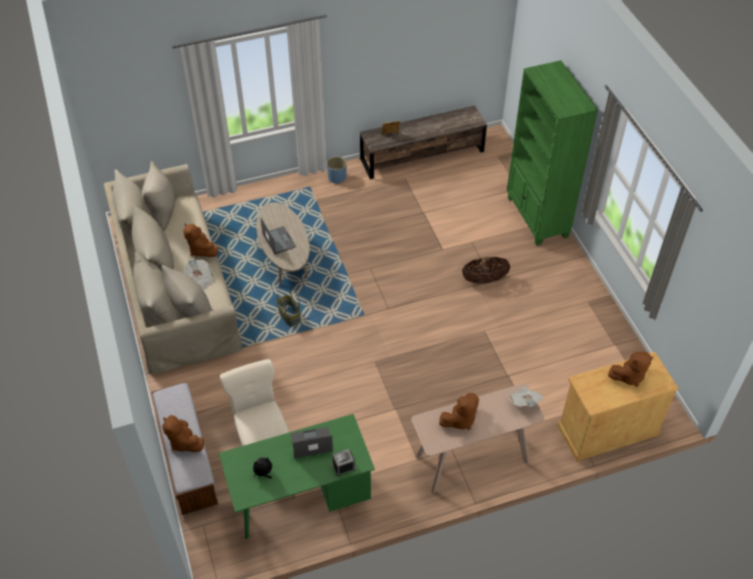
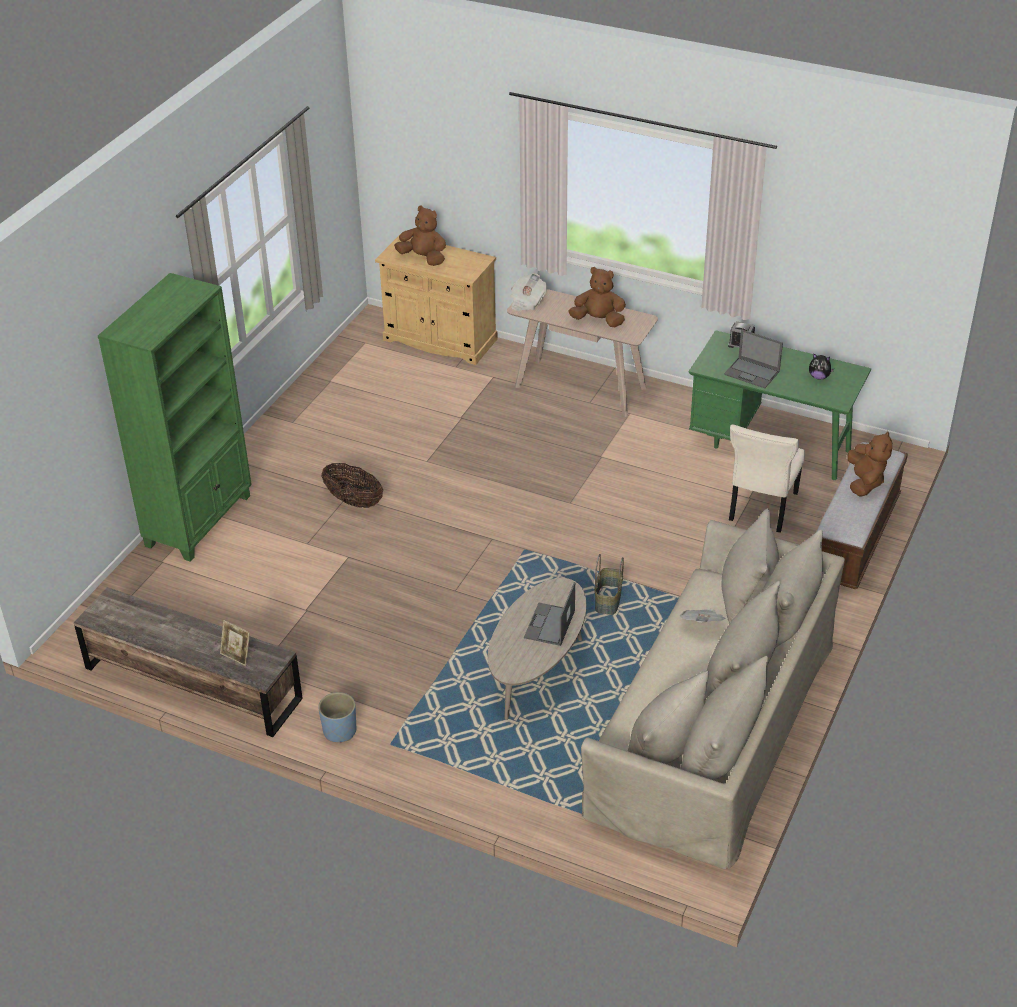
camera: 135 degrees left, 10 degrees down
brown plush toy [183,223,218,257] -> none

